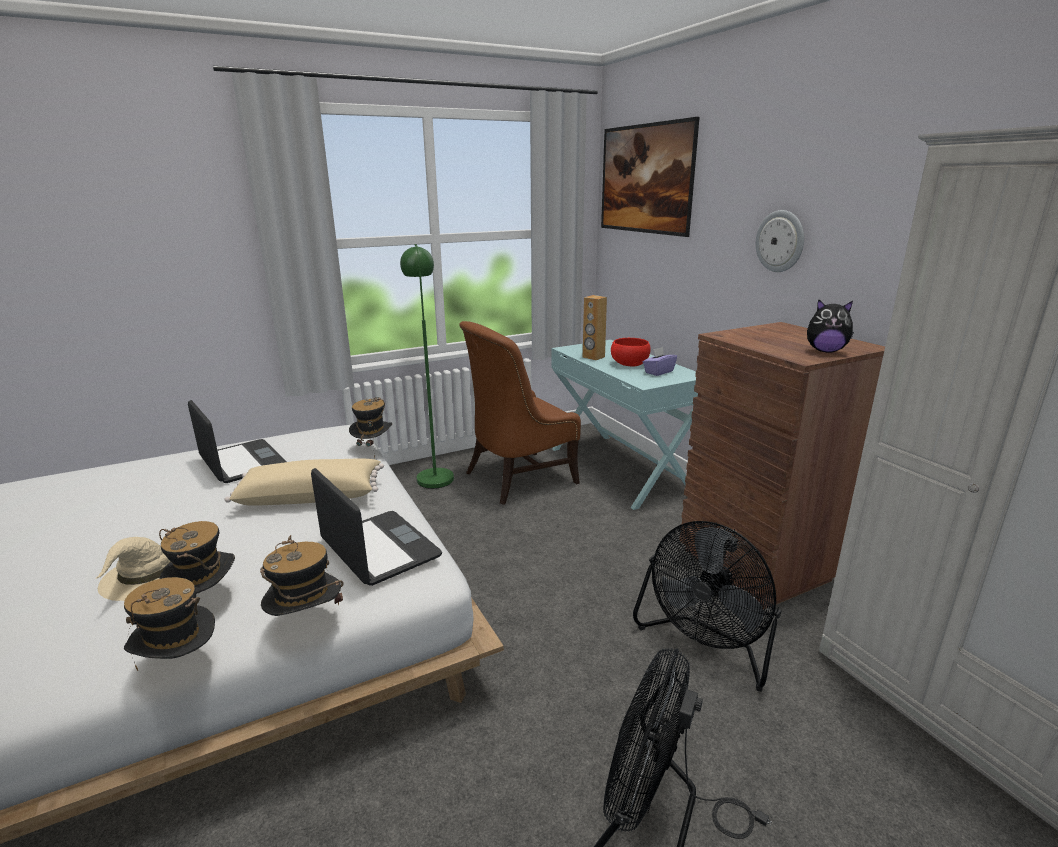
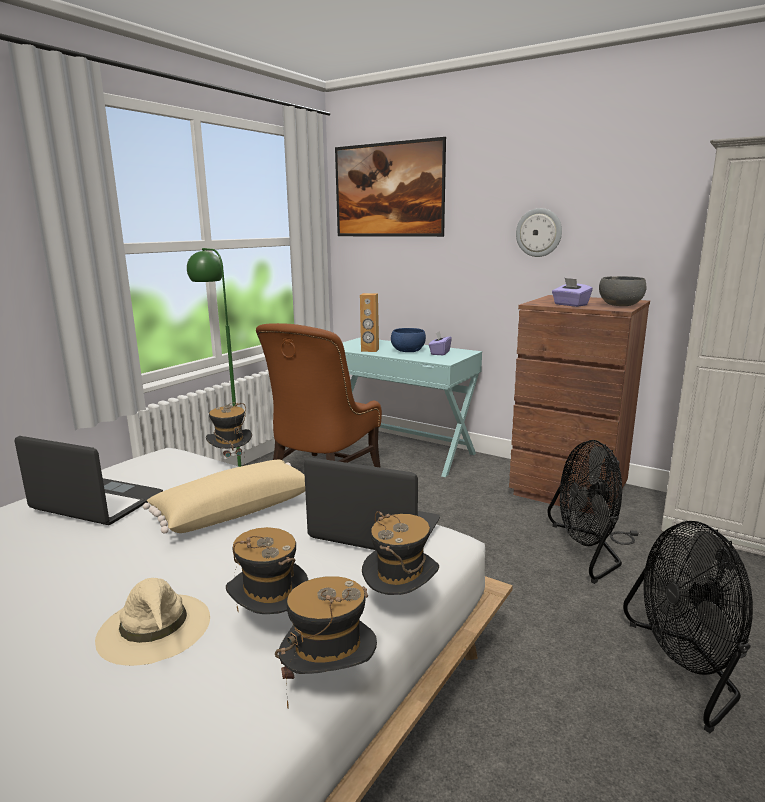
camera: 30 degrees left, 5 degrees down
red bowl [611,338,650,367] -> blue bowl [391,328,426,352]
black fan [633,521,782,692] -> black fan turned 75 degrees clockwise [548,440,639,584]
plush toy [807,299,854,352] -> grey bowl [599,276,646,306]
none -> purple tissue box [552,278,593,307]

